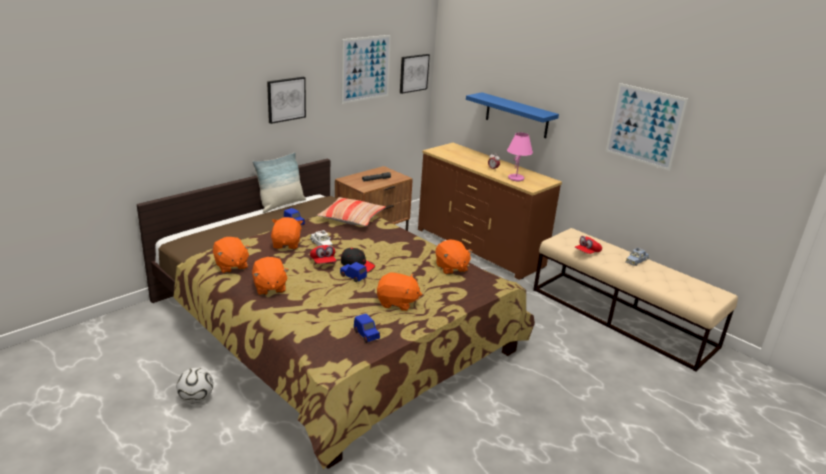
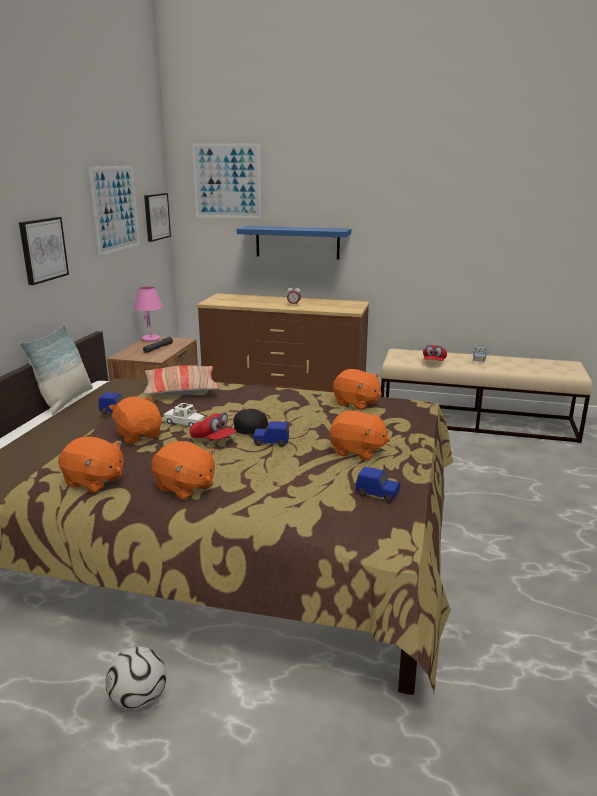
camera: 30 degrees left, 5 degrees down
orange plush toy [377,272,422,311] -> orange plush toy turned 45 degrees clockwise [330,411,390,460]
pink table lamp [507,133,533,181] -> pink table lamp moved to [133,286,163,342]
picture [606,83,688,171] -> picture moved to [192,143,262,219]

